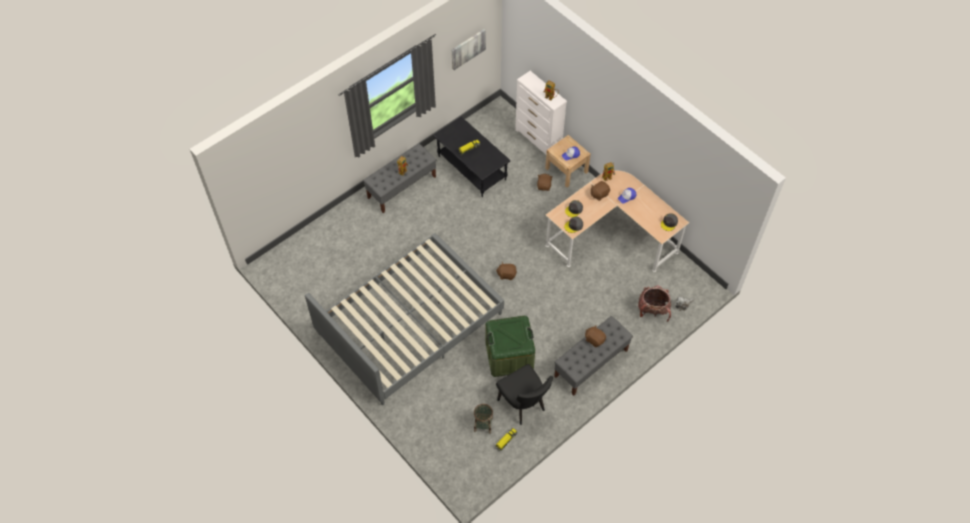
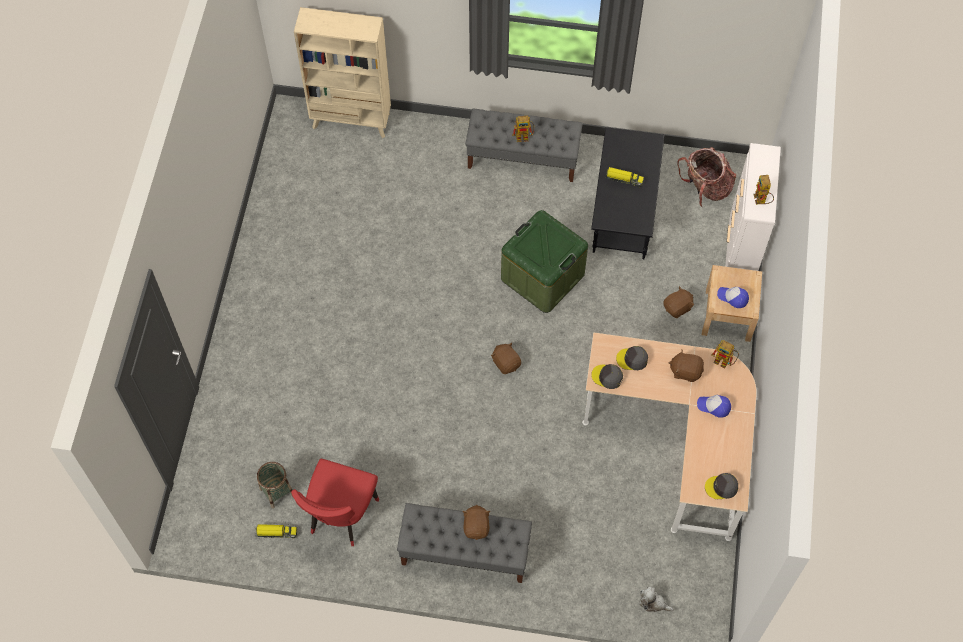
camera: 50 degrees right, 5 degrees up
grey bed [305,233,504,405] -> none
picture [452,29,486,70] -> none
green storage box [485,316,535,377] -> green storage box moved to [501,210,588,313]
black chair [496,364,553,425] -> red chair [291,459,379,546]
backpack [638,285,671,322] -> backpack moved to [678,147,736,208]
none -> beige bookcase [294,7,391,138]

